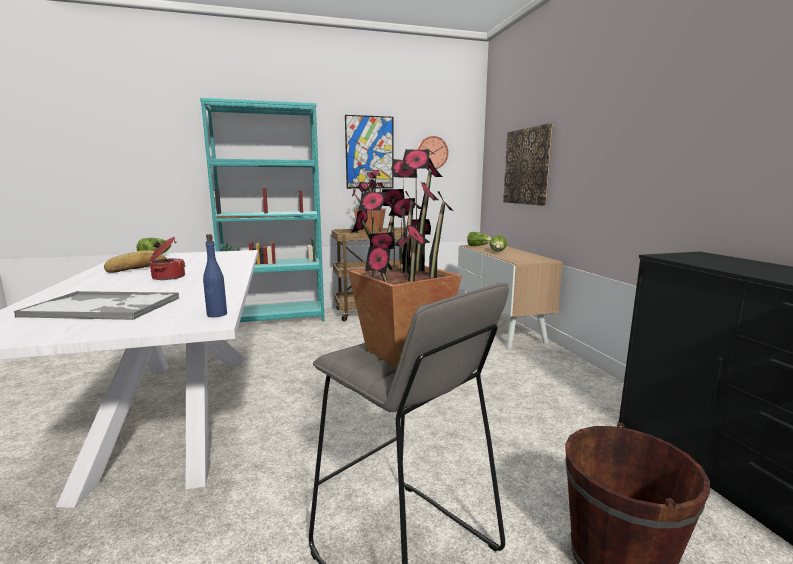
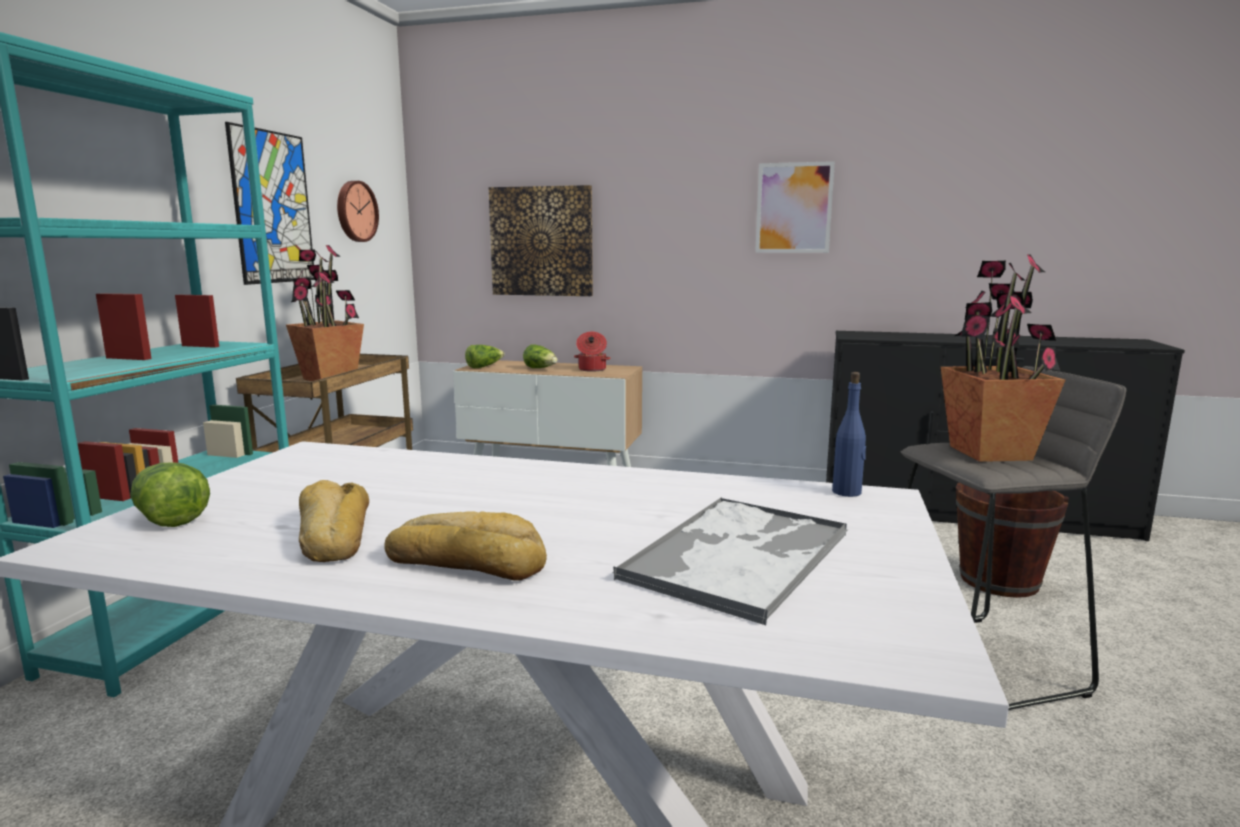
camera: 60 degrees left, 0 degrees up
cooking pot [149,237,185,280] -> cooking pot moved to [574,332,611,372]
none -> bread [384,511,547,581]
none -> picture [755,161,835,253]

